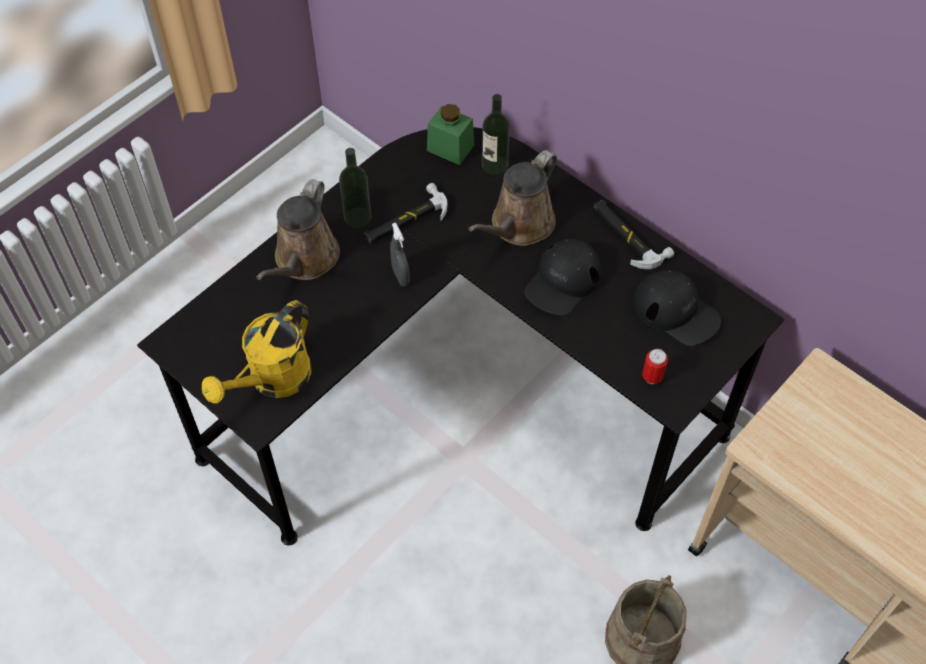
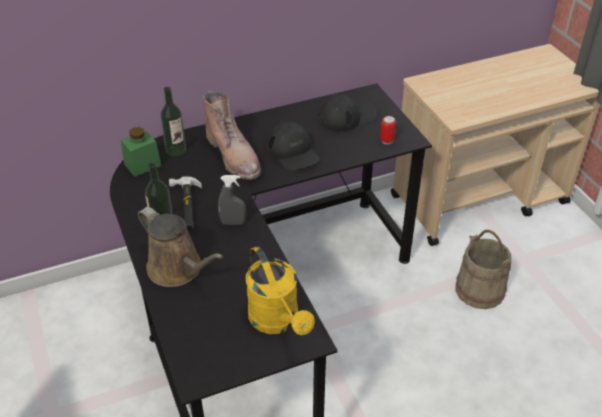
camera: 65 degrees left, 15 degrees down
brown watering can [468,150,557,246] -> brown boot [202,91,261,180]
hammer [594,200,674,269] -> none

